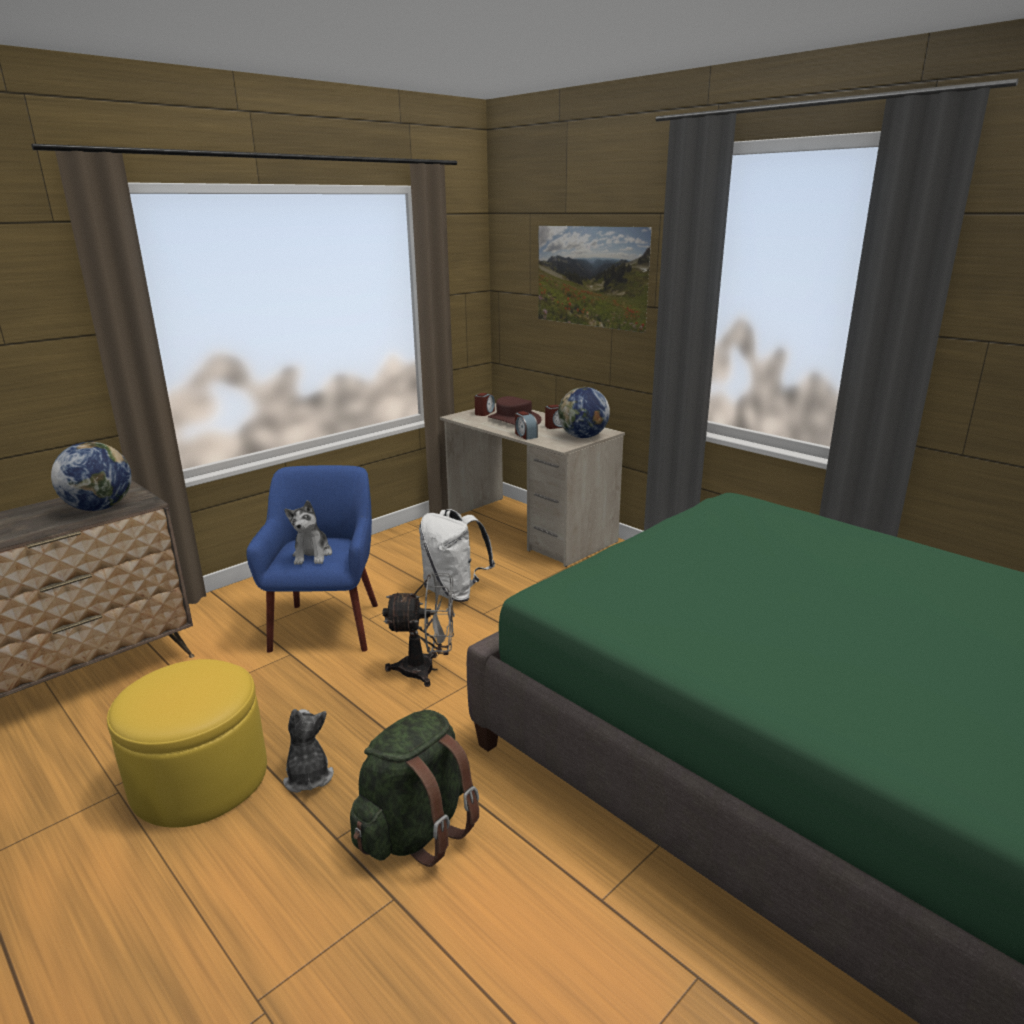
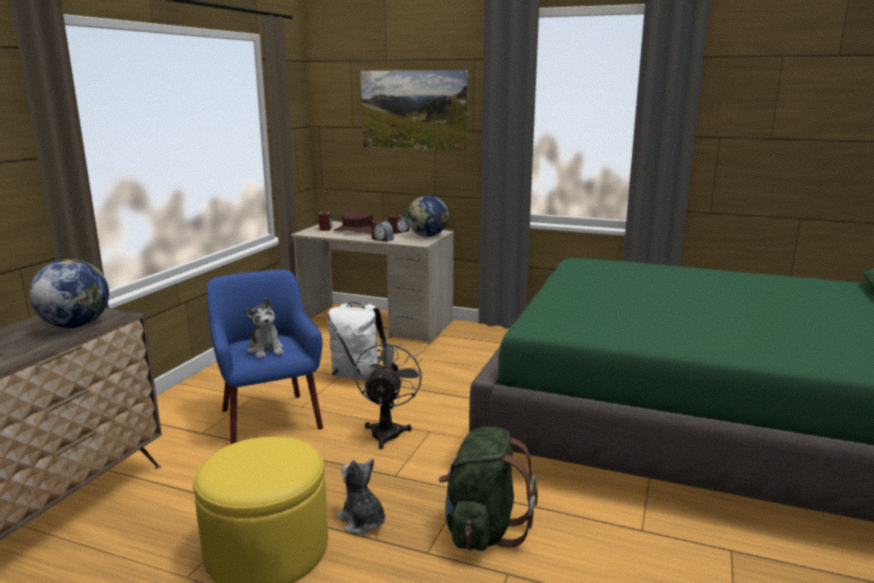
camera: 25 degrees left, 5 degrees down
grey fan [382,572,455,687] -> grey fan turned 60 degrees counterclockwise [354,339,423,449]

